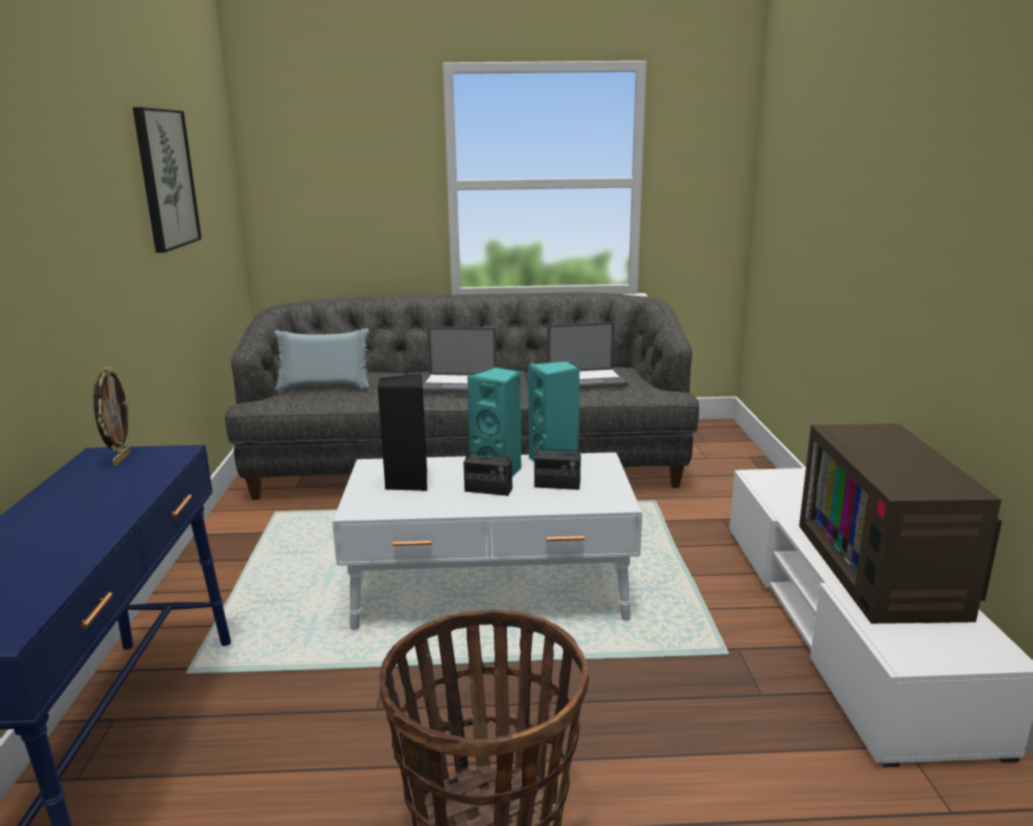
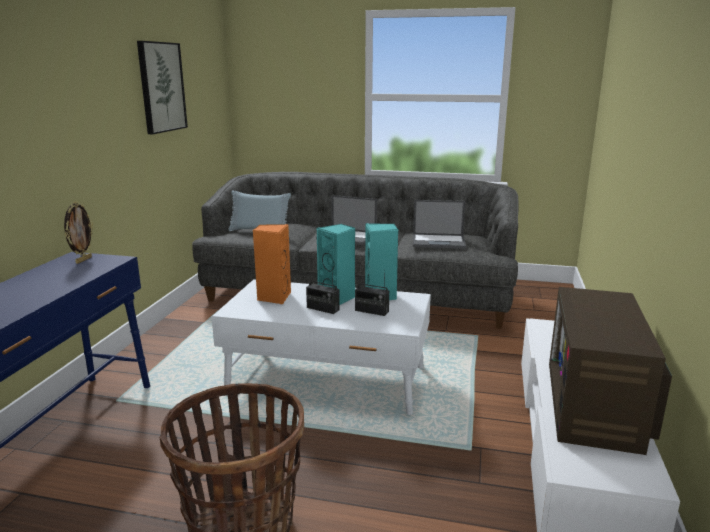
camera: 15 degrees right, 0 degrees up
black speaker [377,374,427,491] -> orange speaker [253,224,291,304]

